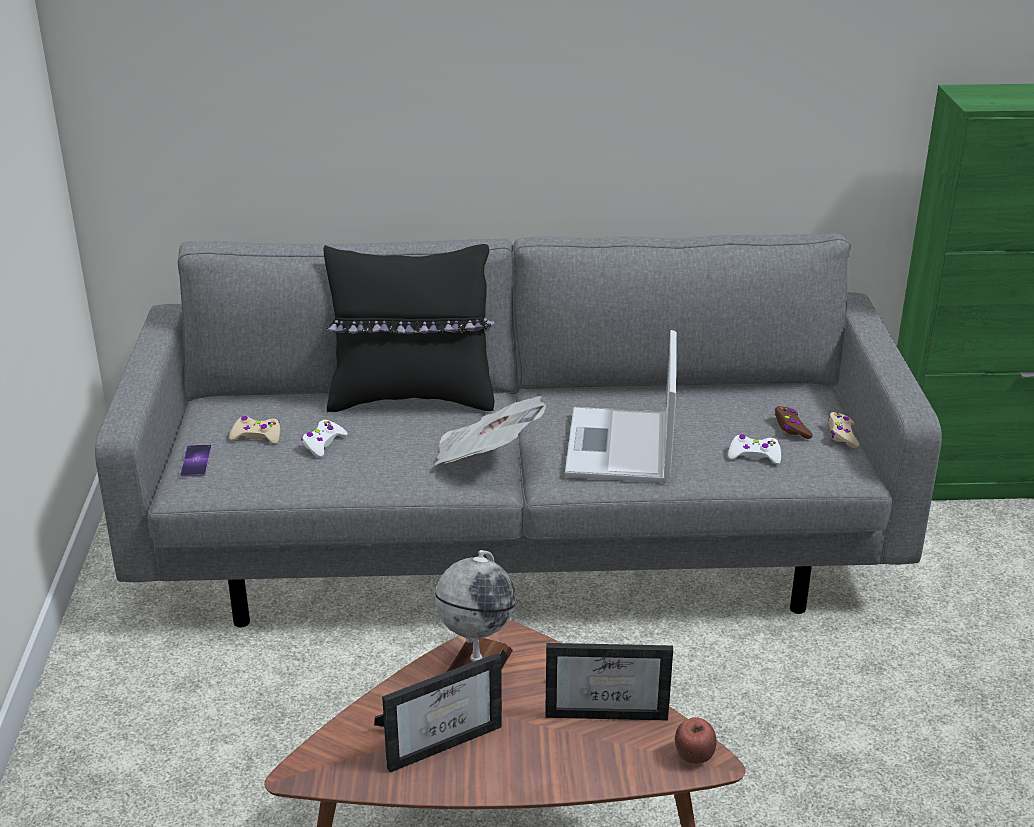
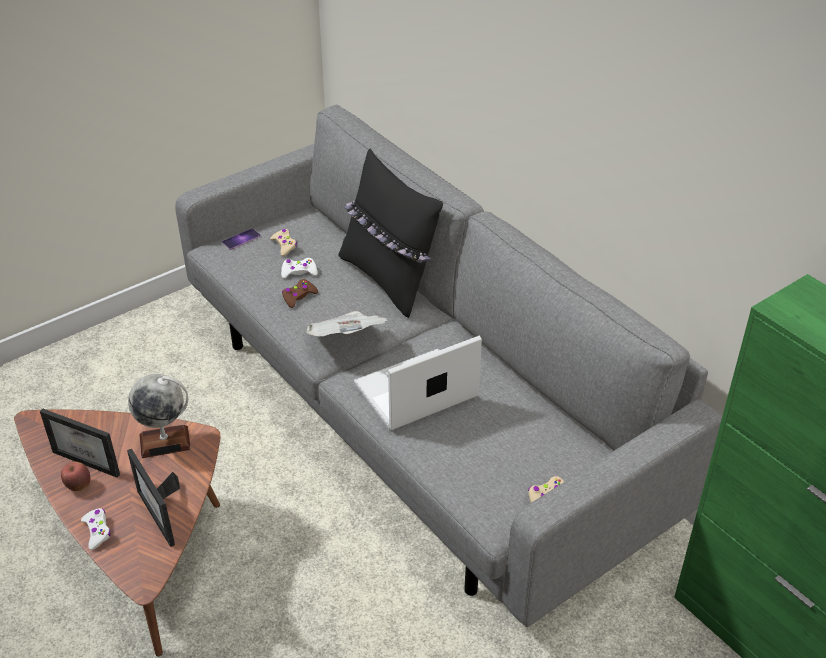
camera: 55 degrees right, 10 degrees up
apple [675,717,717,764] -> apple moved to [61,462,90,491]
white game controller [728,434,781,464] -> white game controller moved to [81,508,111,550]
brown game controller [775,406,813,439] -> brown game controller moved to [282,279,318,308]

